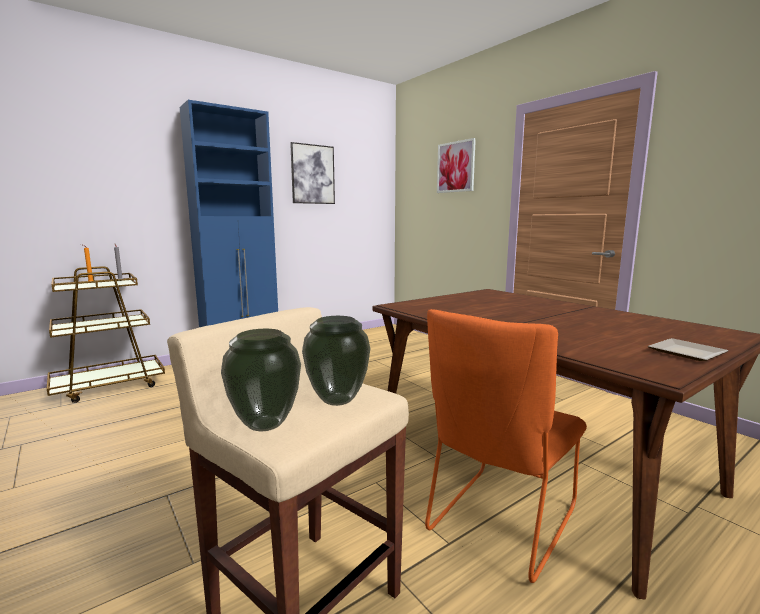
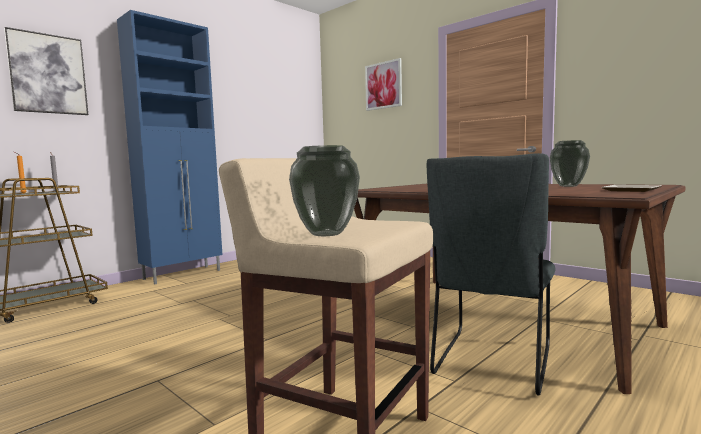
camera: 10 degrees left, 5 degrees down
picture [290,142,335,204] -> picture moved to [4,27,88,115]
vase [302,316,371,406] -> vase moved to [550,140,590,187]
orange chair [425,309,587,583] -> grey chair [427,153,555,396]

